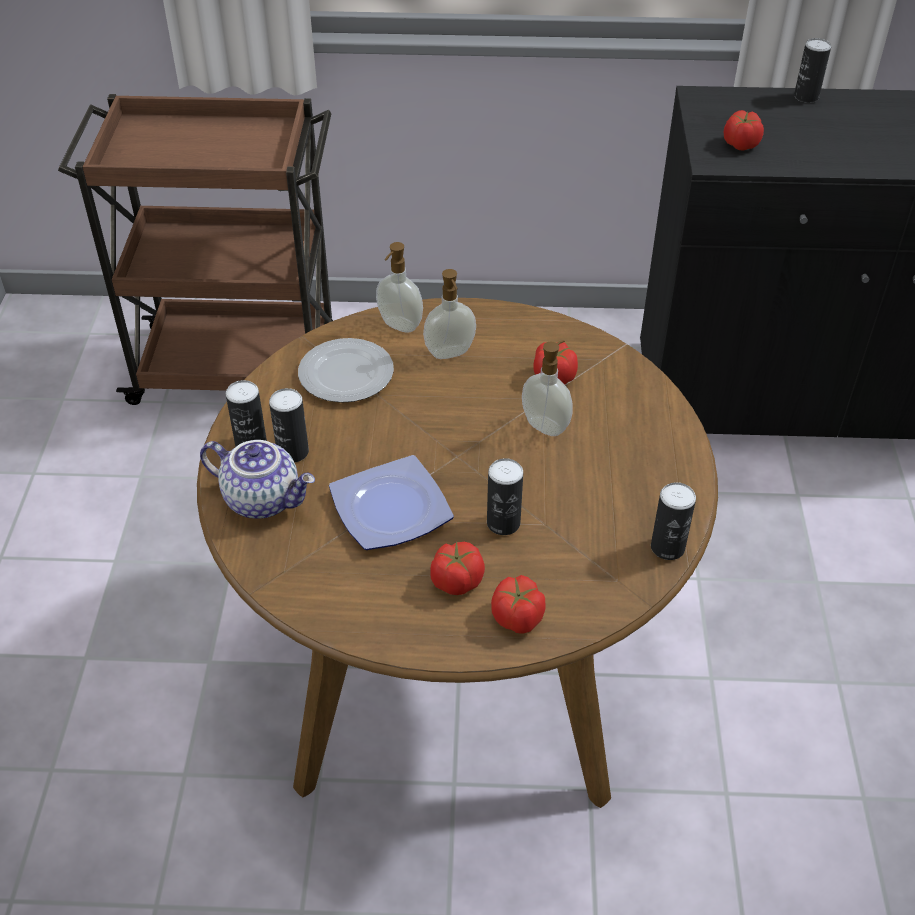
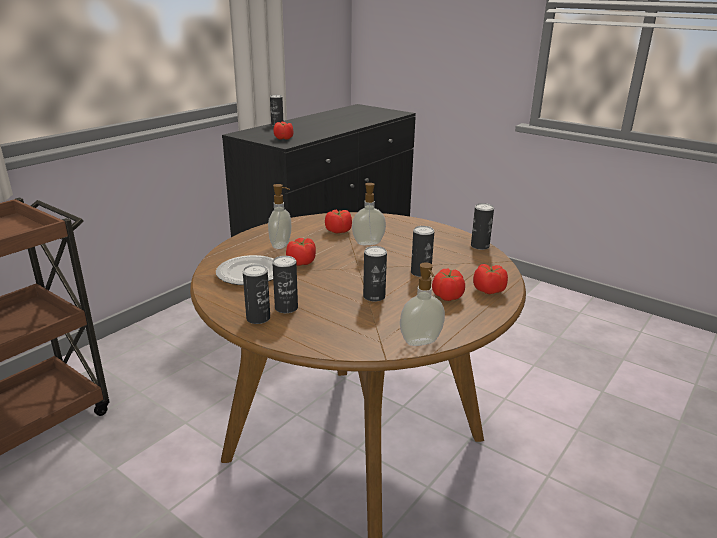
camera: 55 degrees left, 20 degrees down
teapot [200,440,315,519] -> none
plate [329,455,454,550] -> can [363,246,387,302]
soap dispenser [376,242,423,333] -> soap dispenser moved to [400,262,445,346]
none -> tomato [286,238,316,266]

